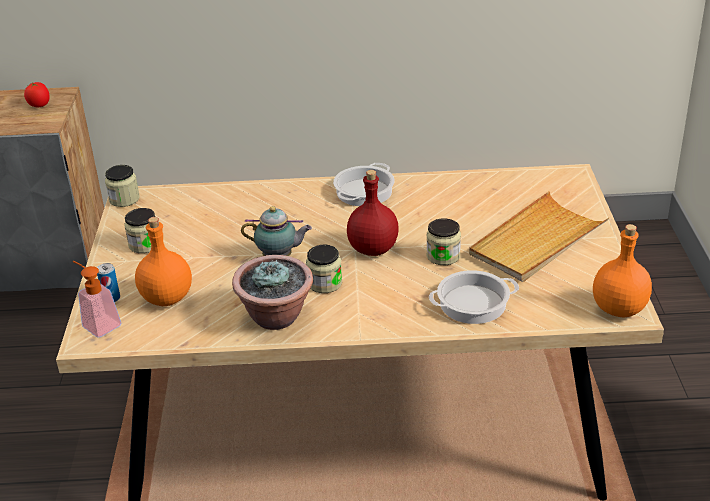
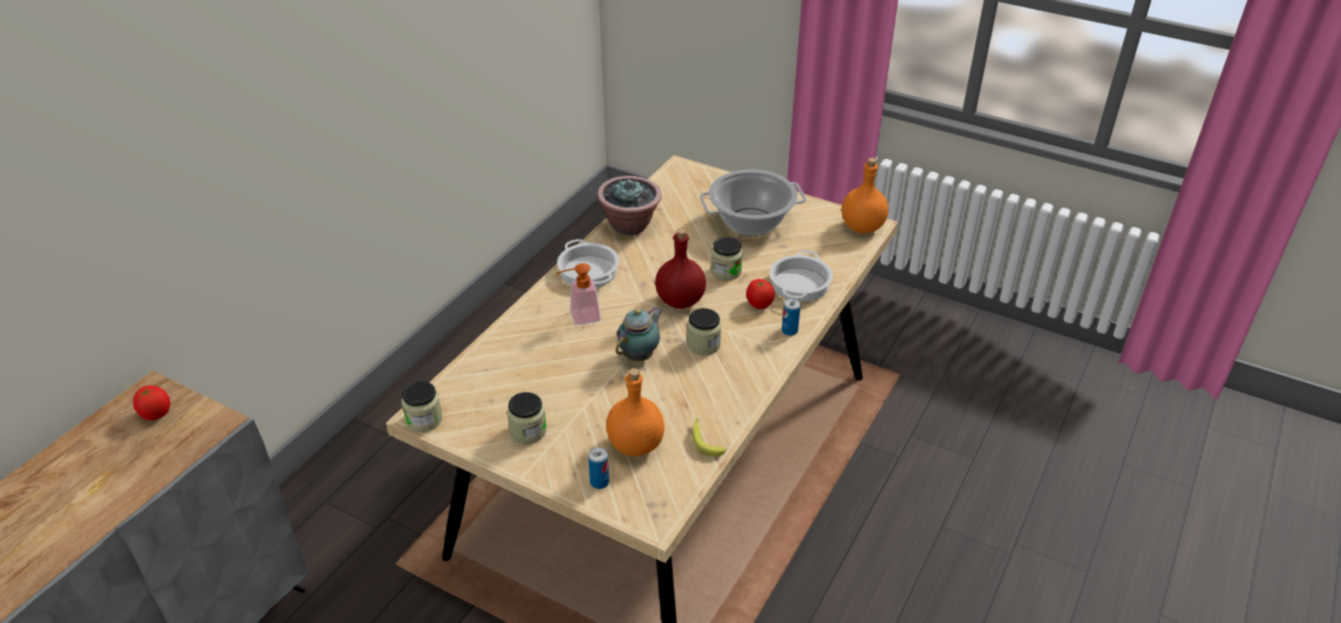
camera: 60 degrees left, 5 degrees up
soap dispenser [73,261,121,338] -> soap dispenser moved to [556,263,601,325]
potted plant [232,255,313,330] -> potted plant moved to [597,176,662,235]
beige tray [469,191,609,282] -> cooking pot [700,170,806,236]
none -> banana [692,418,726,457]
none -> tomato [746,279,775,309]
none -> can [782,298,801,336]

